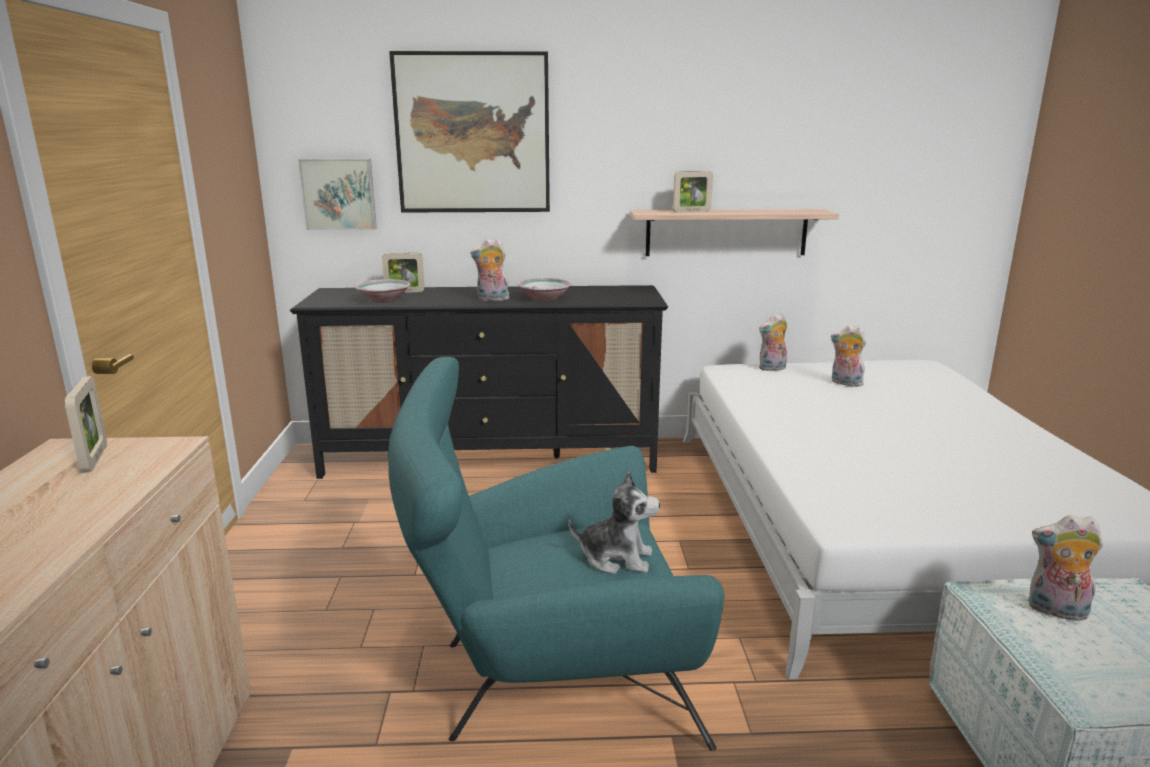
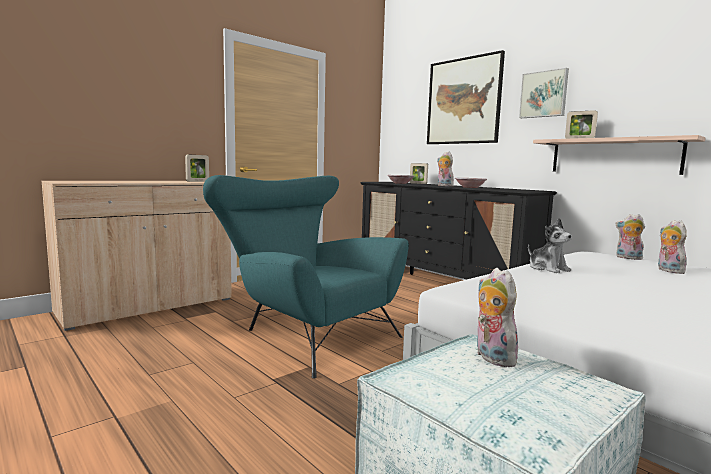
camera: 50 degrees right, 10 degrees down
picture [298,159,377,230] -> picture moved to [519,68,569,118]
plush toy [569,471,660,574] -> plush toy moved to [528,218,572,273]

